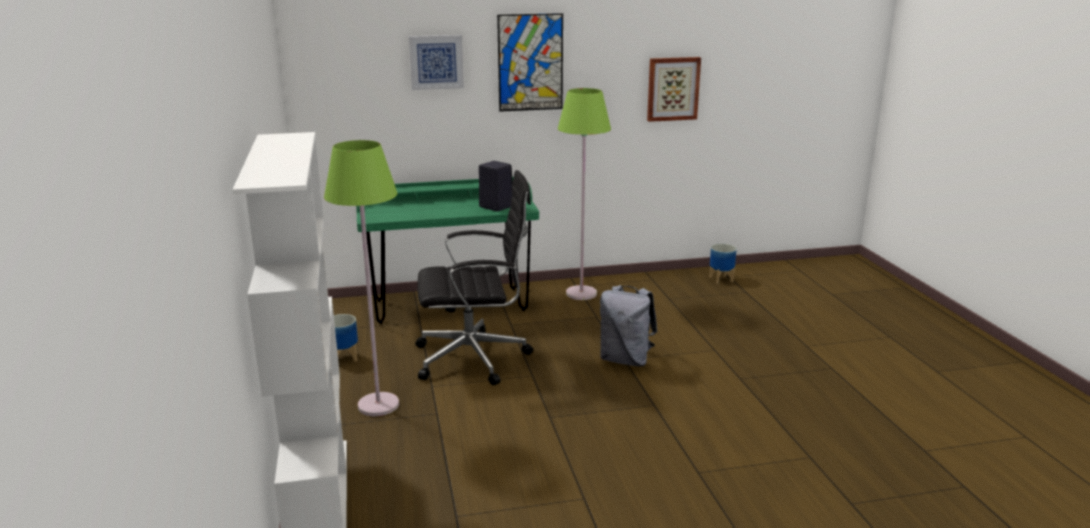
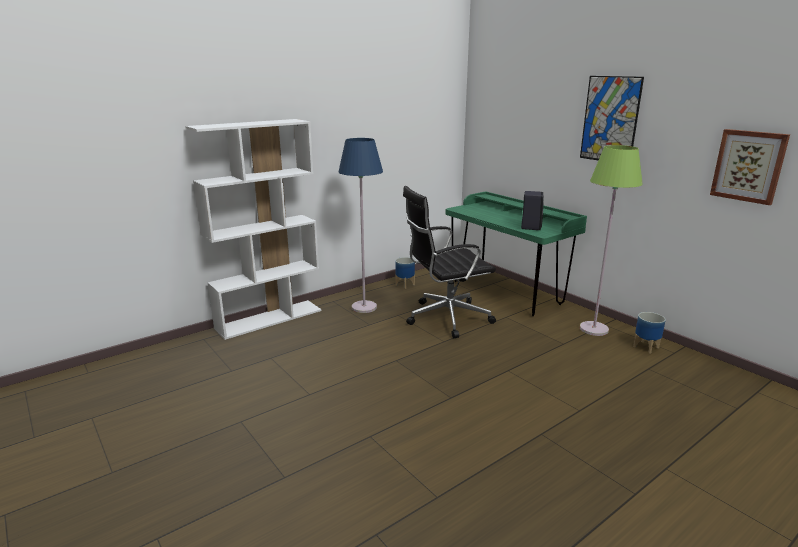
camera: 65 degrees right, 0 degrees up
green floor lamp [324,140,399,416] -> blue floor lamp [339,138,383,313]
picture [409,35,464,90] -> none
black office chair [415,170,533,385] -> black office chair turned 105 degrees clockwise [403,186,496,338]
grey backpack [600,285,657,367] -> none
planter [709,244,737,284] -> planter moved to [633,312,666,354]

